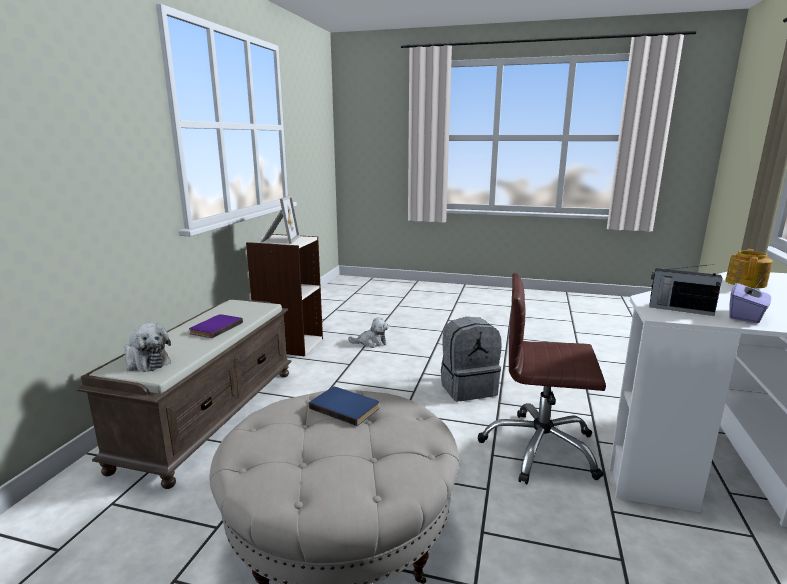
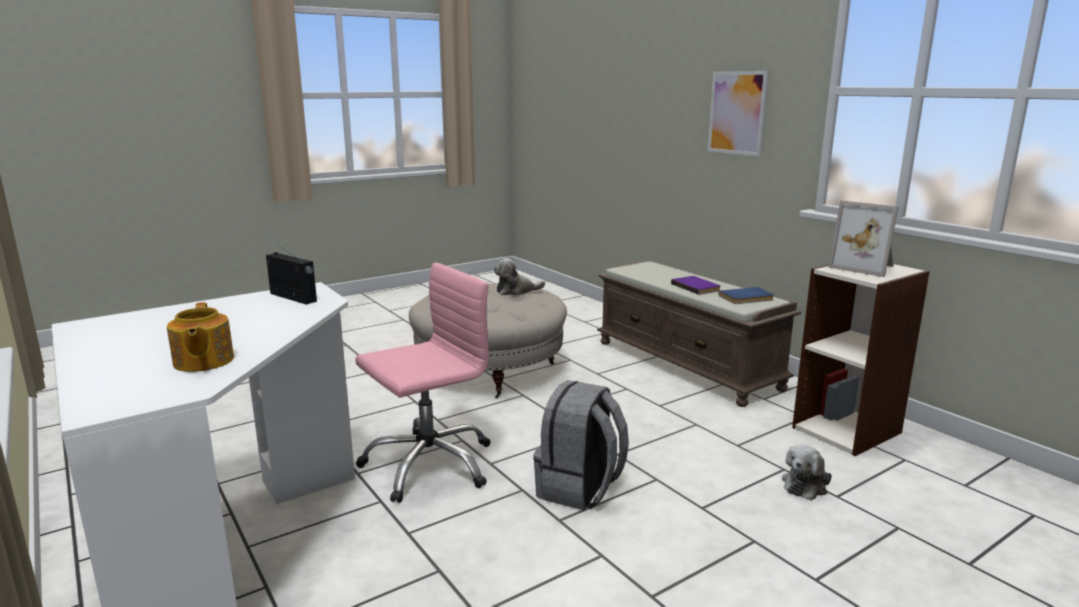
camera: 130 degrees right, 0 degrees up
plush toy [124,323,171,372] -> plush toy moved to [494,258,545,295]
blue book [309,387,379,426] -> blue book moved to [719,287,774,304]
brown office chair [478,273,606,484] -> pink office chair [355,262,491,503]
radio [649,264,722,316] -> radio turned 60 degrees clockwise [266,243,317,304]
purple tissue box [729,282,771,323] -> none
none -> picture [708,71,768,156]

